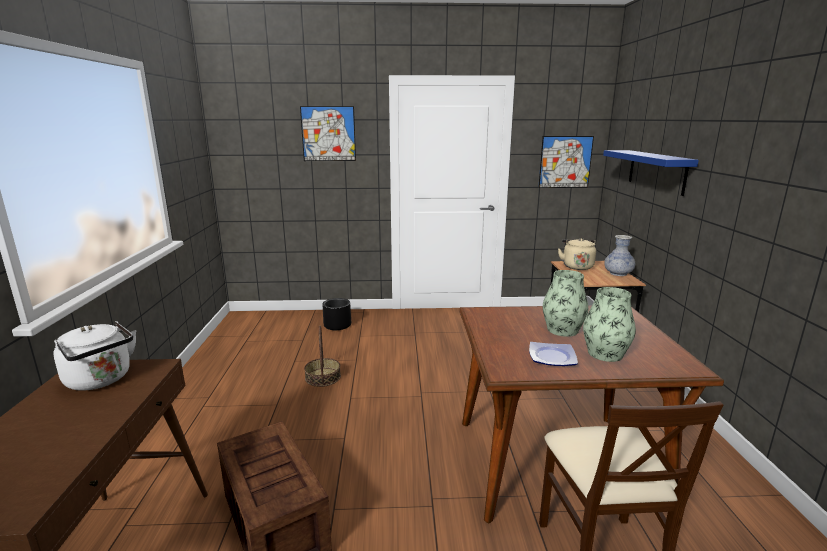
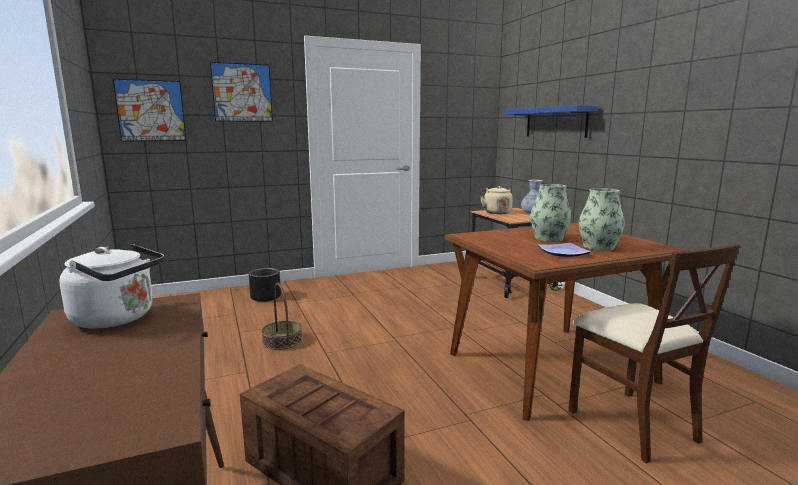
camera: 20 degrees left, 5 degrees down
picture [538,136,594,188] -> picture moved to [113,79,186,141]

